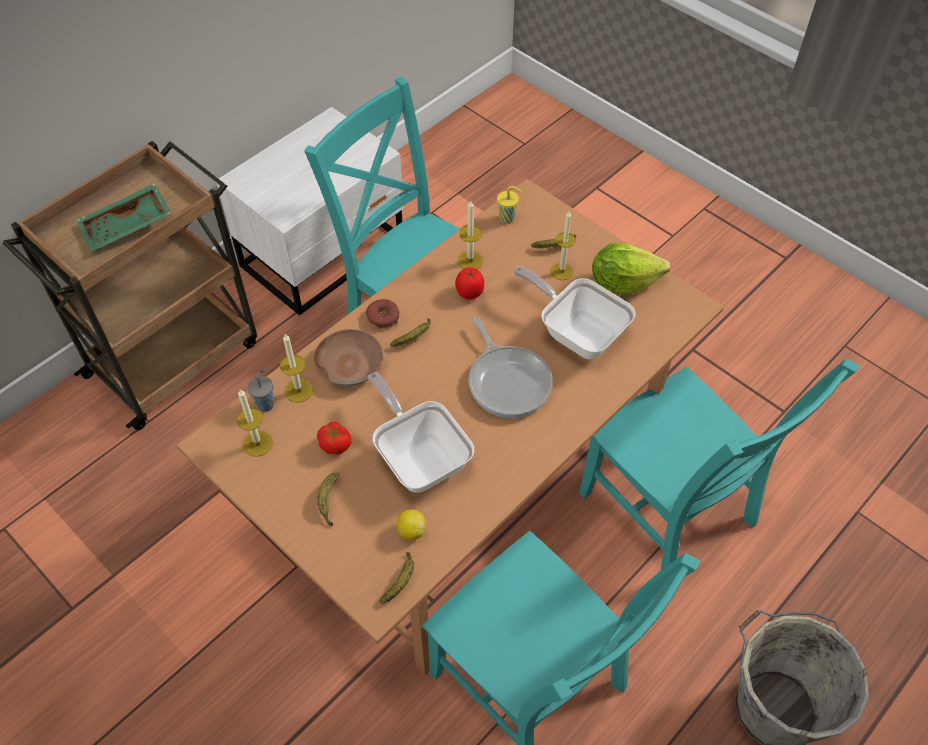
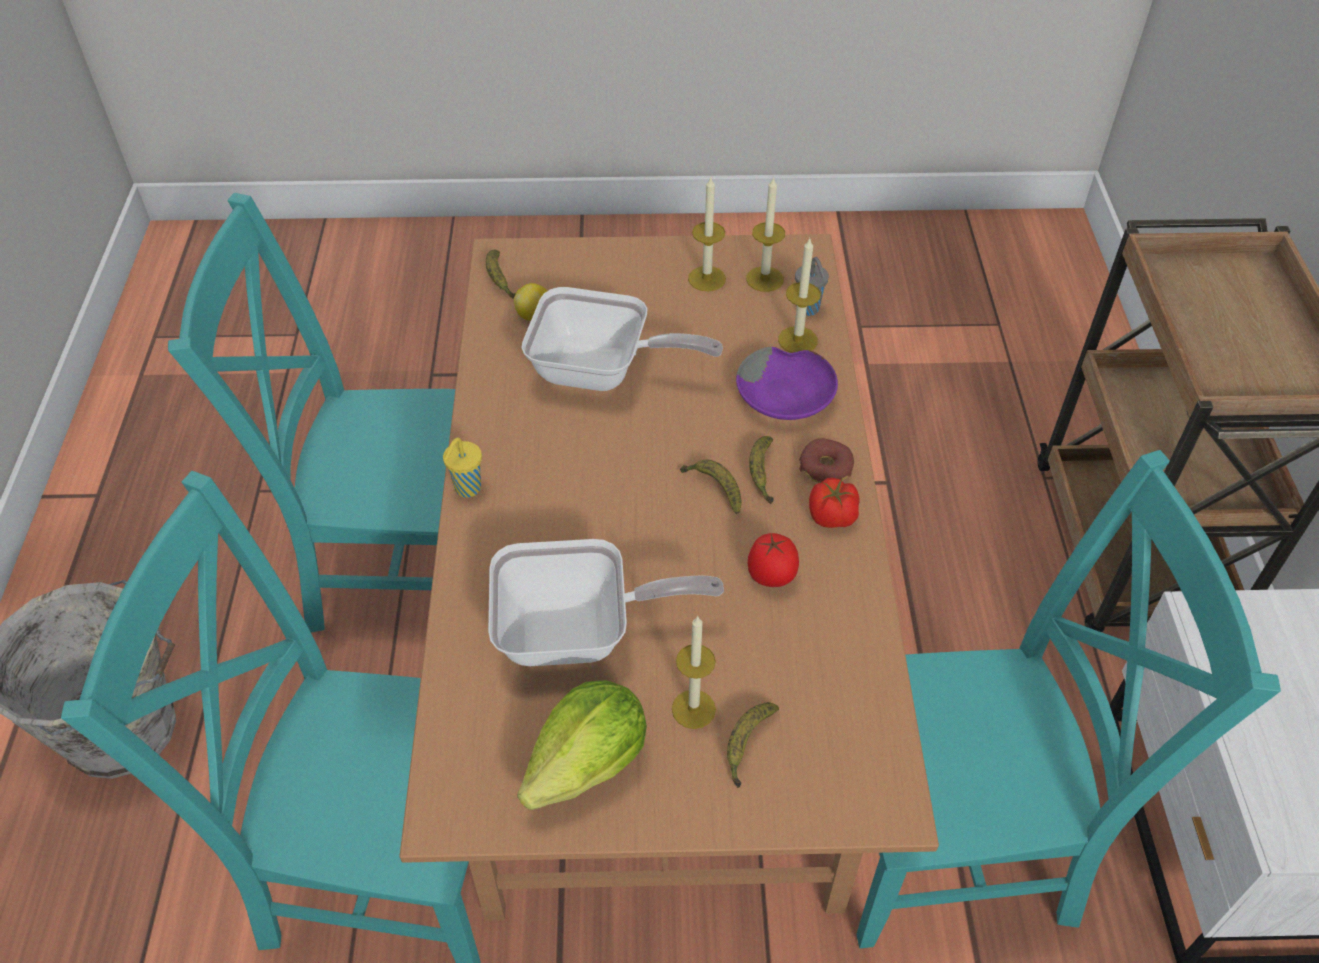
camera: 135 degrees right, 5 degrees down
green tray [76,183,171,252] -> none
brown bowl [314,329,383,386] -> purple bowl [736,347,838,420]
tomato [317,422,351,455] -> tomato moved to [809,478,860,528]
banana [318,473,340,527] -> banana moved to [680,459,742,515]
candle [457,201,483,269] -> candle moved to [688,177,726,291]
frying pan [469,316,553,418] -> none
yellow cup [497,186,521,224] -> yellow cup moved to [443,438,482,498]

